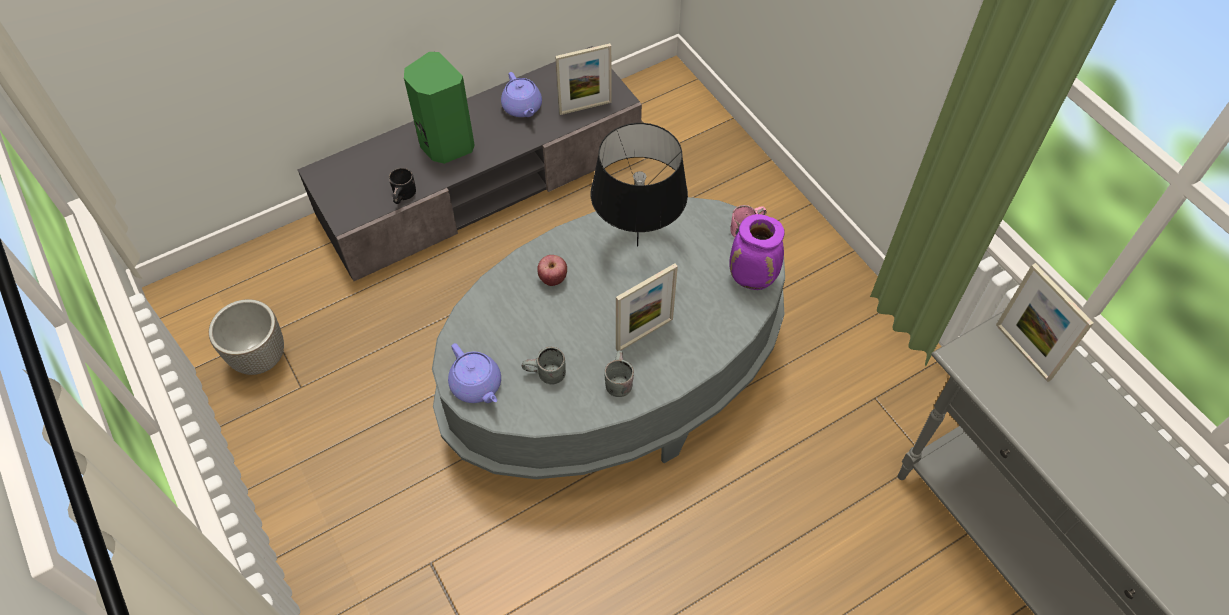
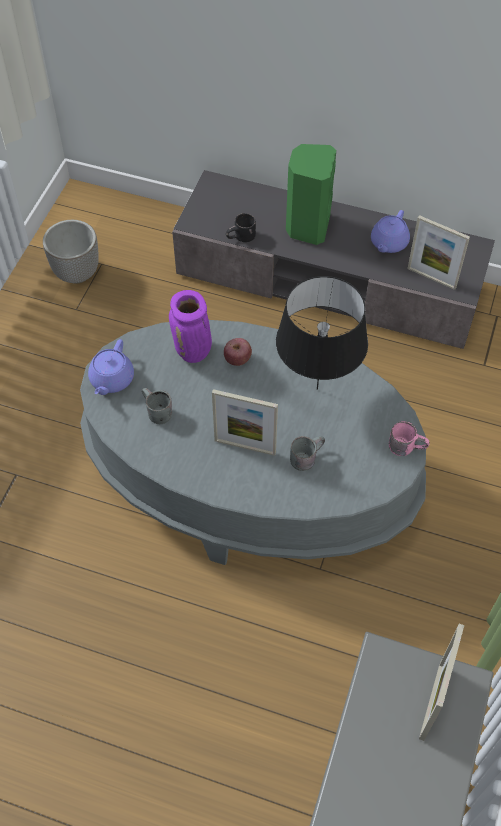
camera: 50 degrees right, 0 degrees up
grey mug [604,350,634,397] -> grey mug moved to [290,436,325,471]
purple vase [729,214,785,290] -> purple vase moved to [169,290,212,363]

